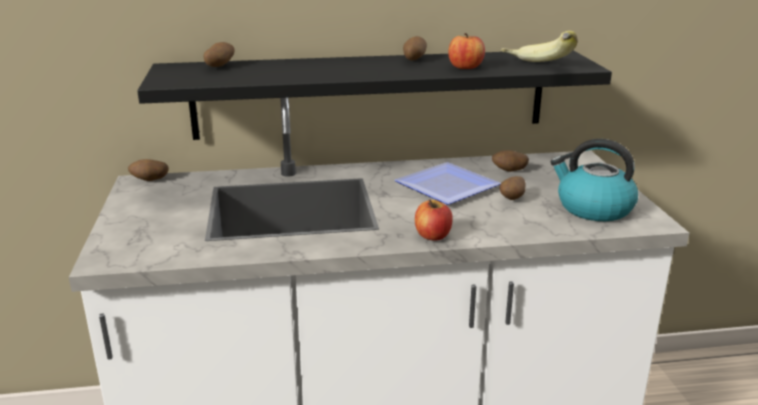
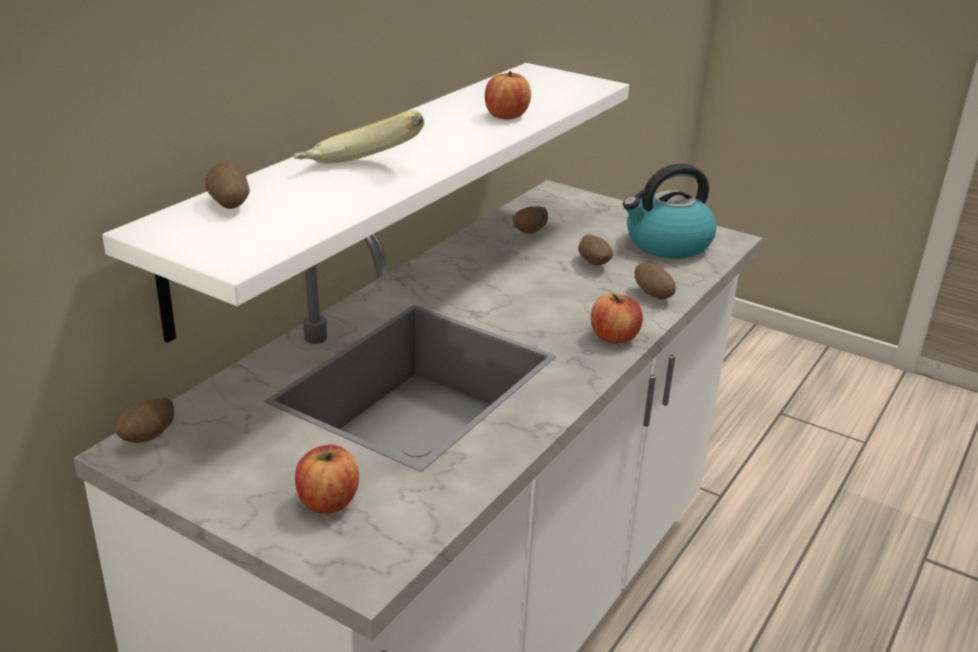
camera: 50 degrees left, 5 degrees up
black shelf [137,50,612,140] -> white shelf [102,63,629,343]
plate [395,162,501,205] -> none
potato [403,36,427,60] -> potato moved to [635,263,676,299]
banana [501,31,577,62] -> banana moved to [294,110,424,163]
none -> apple [295,445,359,514]

